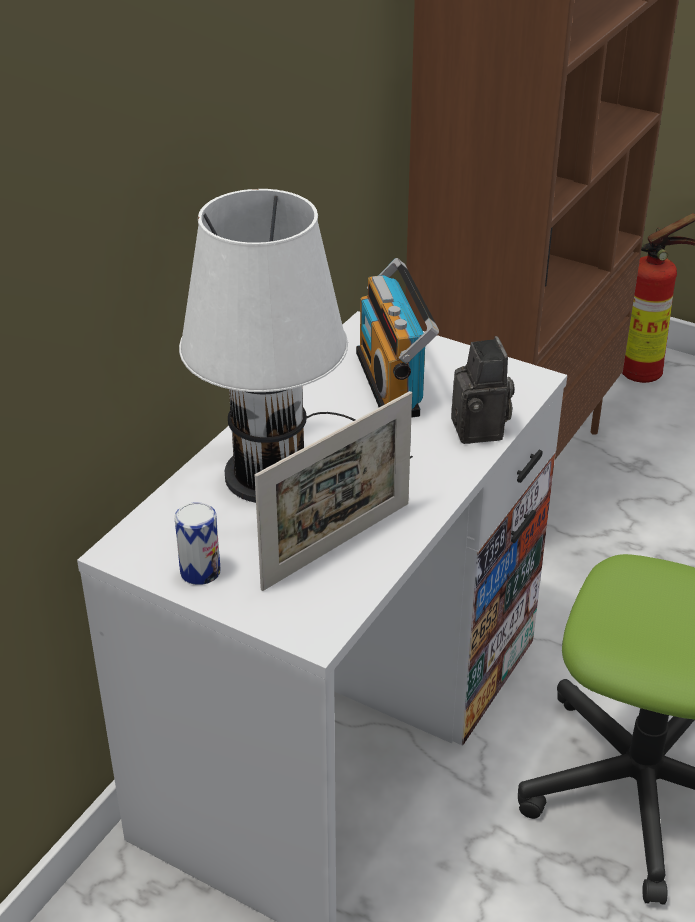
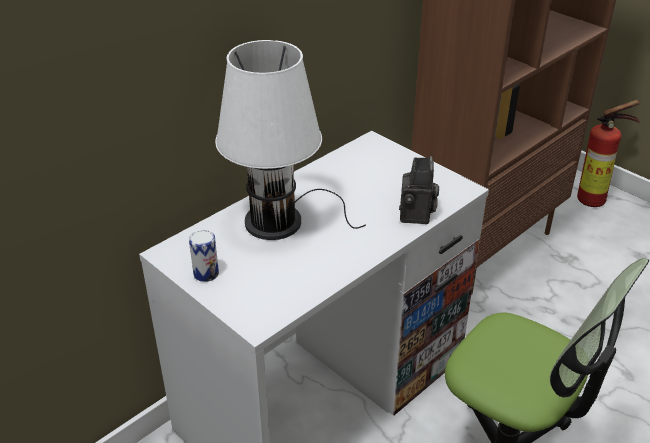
camera: 15 degrees right, 0 degrees up
picture frame [255,391,412,591] -> none
radio [356,258,439,418] -> none

